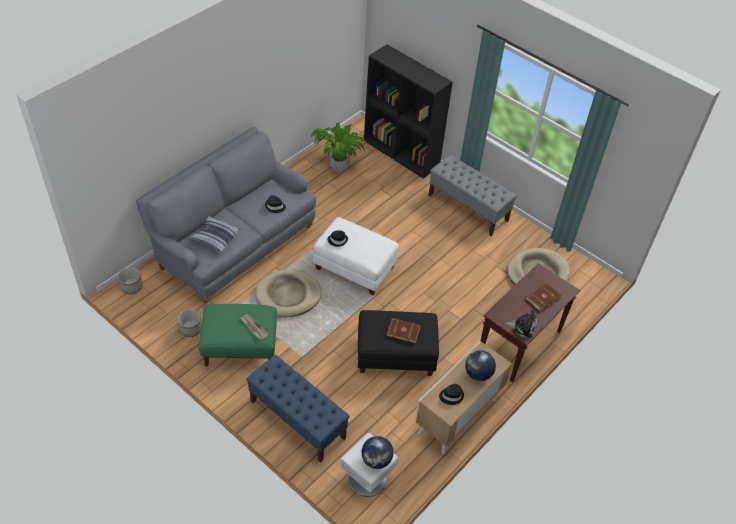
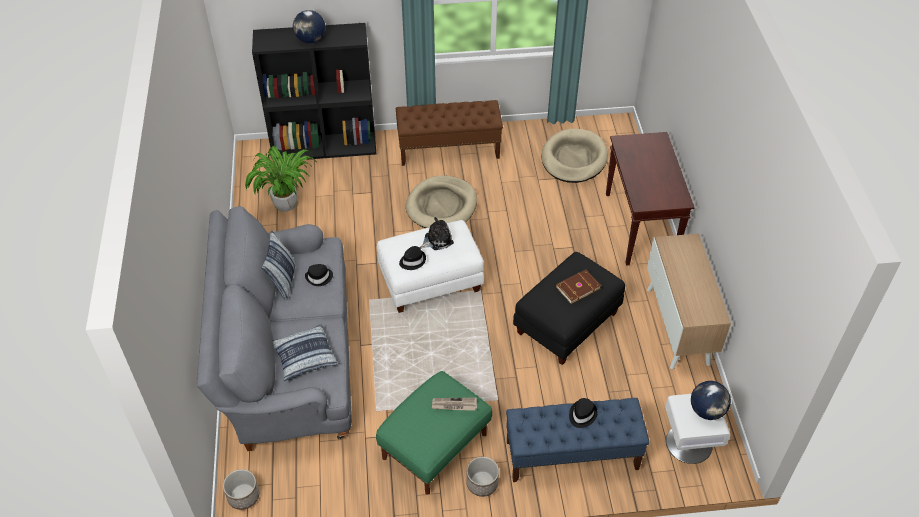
camera: 45 degrees left, 0 degrees up
planter [177,309,202,337] -> planter moved to [466,457,499,497]
beige dog bed [255,269,322,317] -> beige dog bed moved to [406,175,477,228]
grey bench [429,155,517,236] -> brown bench [396,100,503,166]
black hat [439,384,464,405] -> black hat moved to [569,398,598,428]
globe [465,350,496,381] -> globe moved to [293,10,325,43]
plush toy [506,310,537,338] -> plush toy moved to [420,217,454,250]
brown book [526,283,562,312] -> none
none -> pillow [261,230,296,300]

